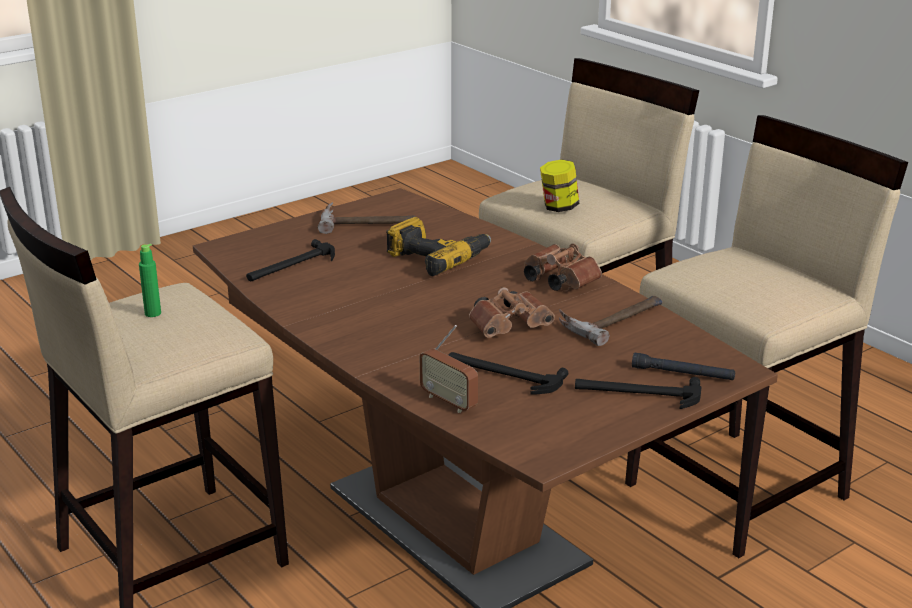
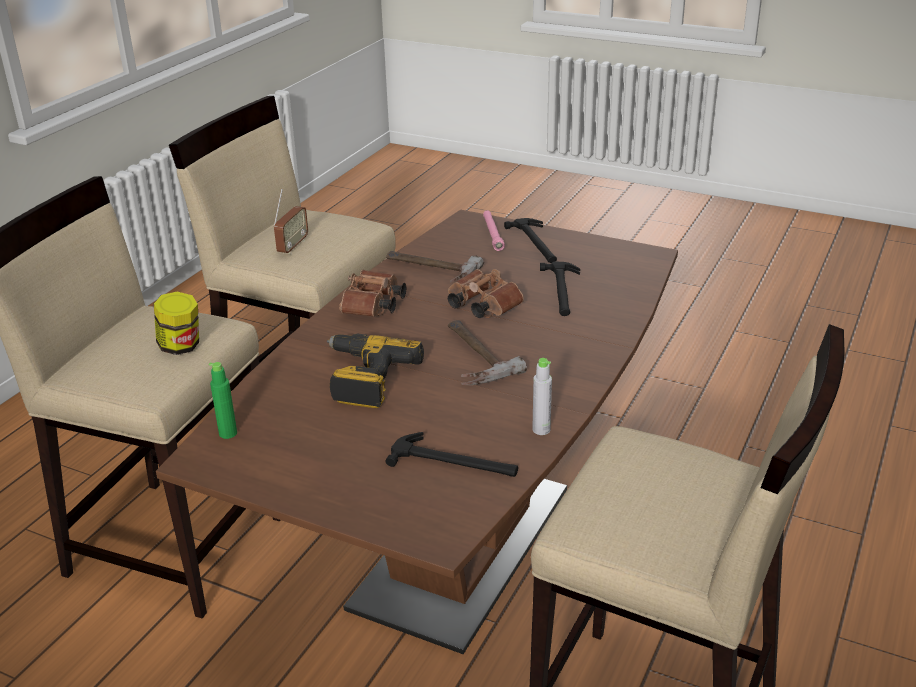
camera: 115 degrees left, 5 degrees up
green bottle [139,244,161,317] -> green bottle moved to [209,362,237,439]
hammer [318,202,415,234] -> hammer moved to [448,320,527,385]
radio [420,325,478,413] -> radio moved to [273,189,308,254]
black flashlight [632,353,735,380] -> pink flashlight [483,210,505,251]
none -> grey bottle [532,358,552,435]

